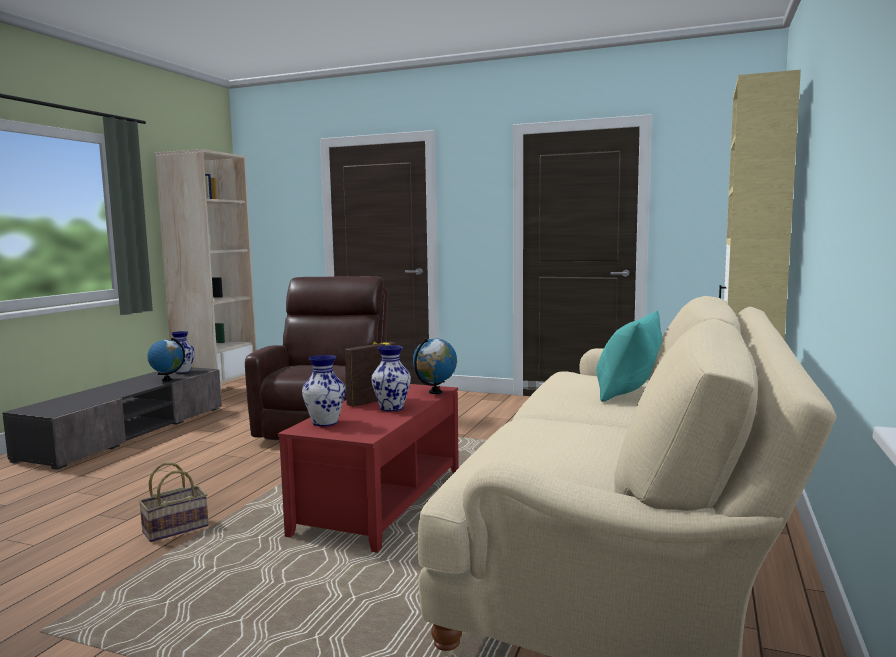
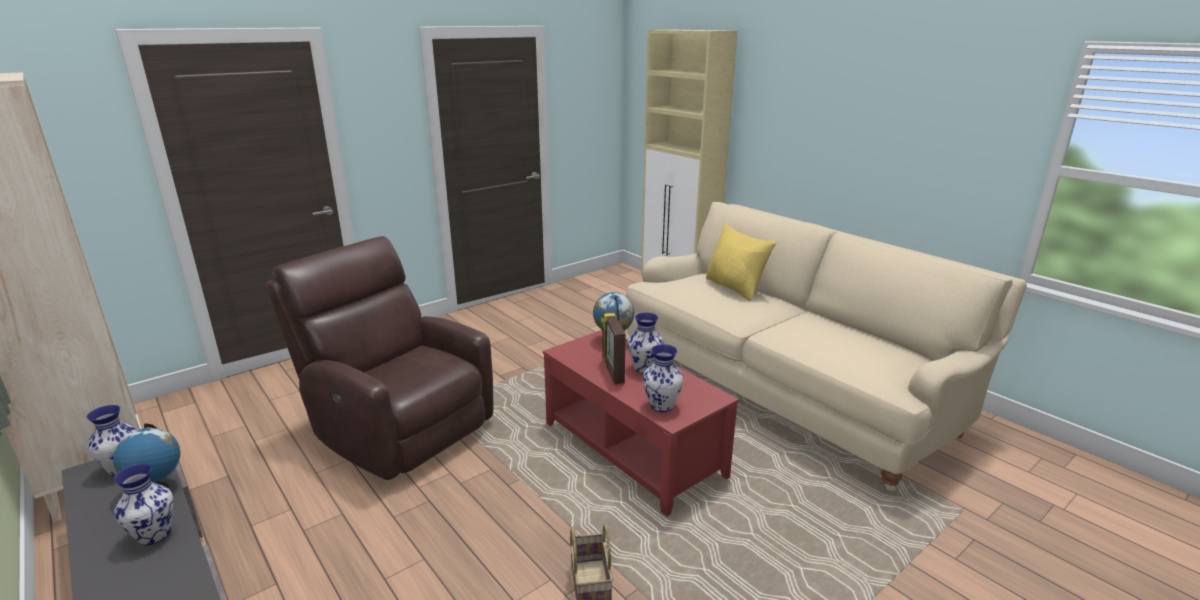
camera: 60 degrees left, 15 degrees up
turquoise pillow [596,311,662,402] -> yellow pillow [706,224,776,301]
none -> vase [114,464,174,545]

